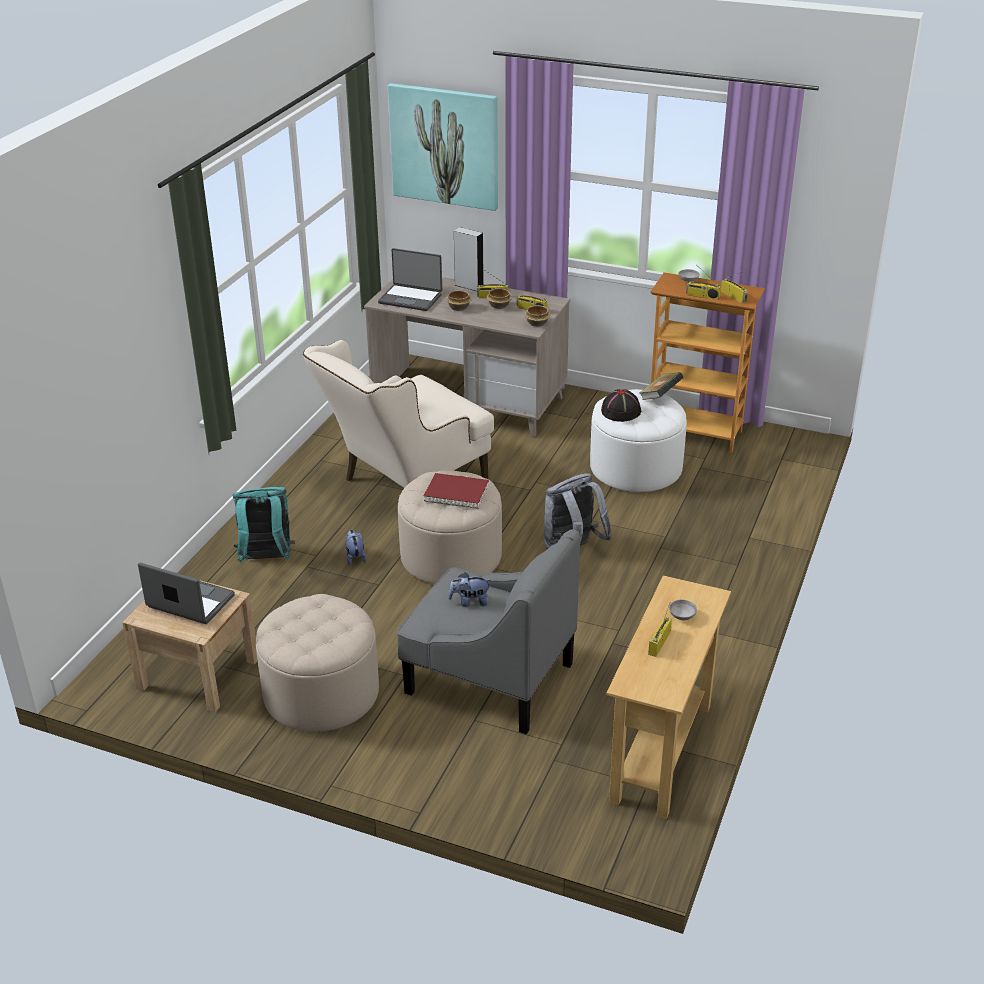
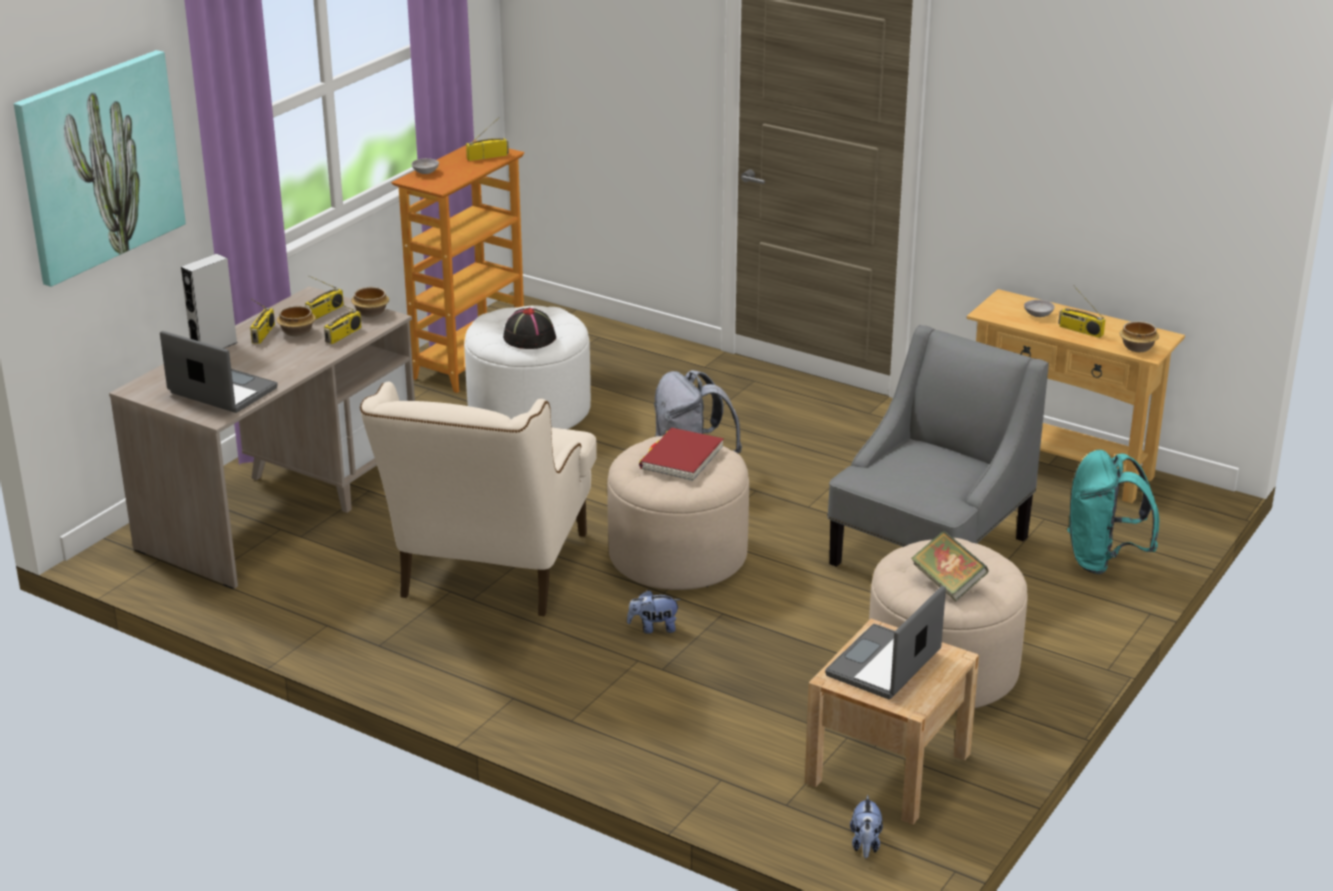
camera: 80 degrees left, 5 degrees down
turquoise backpack [232,487,295,563] -> turquoise backpack moved to [1067,450,1159,574]
beige armchair [303,340,494,488] -> beige armchair turned 45 degrees clockwise [360,382,597,616]
laptop [378,248,442,311] -> laptop turned 90 degrees counterclockwise [160,331,277,413]
bowl [446,290,472,311] -> bowl moved to [1120,321,1159,352]
plush toy [448,572,491,607] -> plush toy moved to [850,795,883,858]
book [640,372,683,400] -> book moved to [911,531,989,601]
radio [686,269,721,300] -> radio moved to [324,298,362,344]

